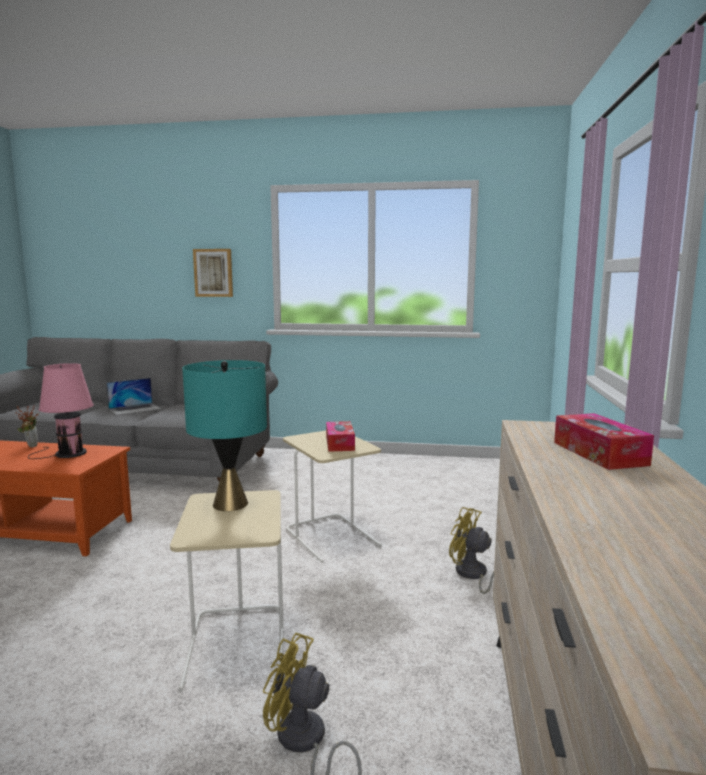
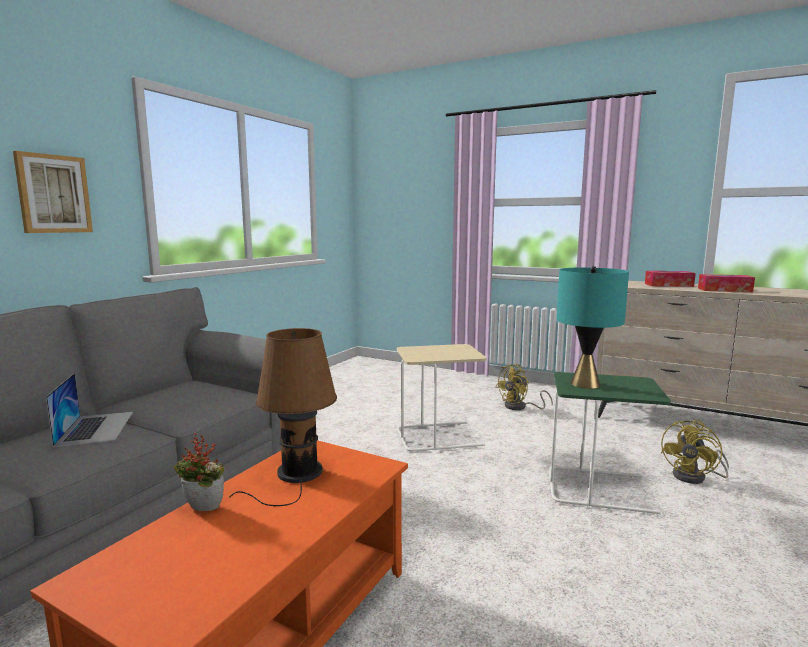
camera: 70 degrees left, 0 degrees up
pink table lamp [28,363,94,459] -> brown table lamp [229,328,337,506]
beige side table [170,490,284,692] -> green side table [549,372,671,514]
tissue box [326,421,355,451] -> tissue box moved to [698,274,755,292]

